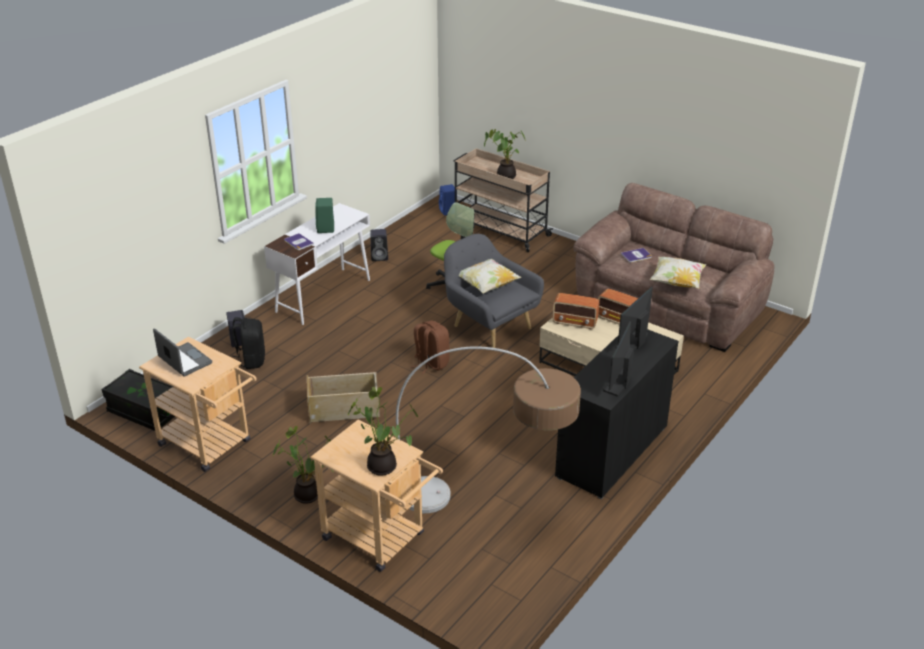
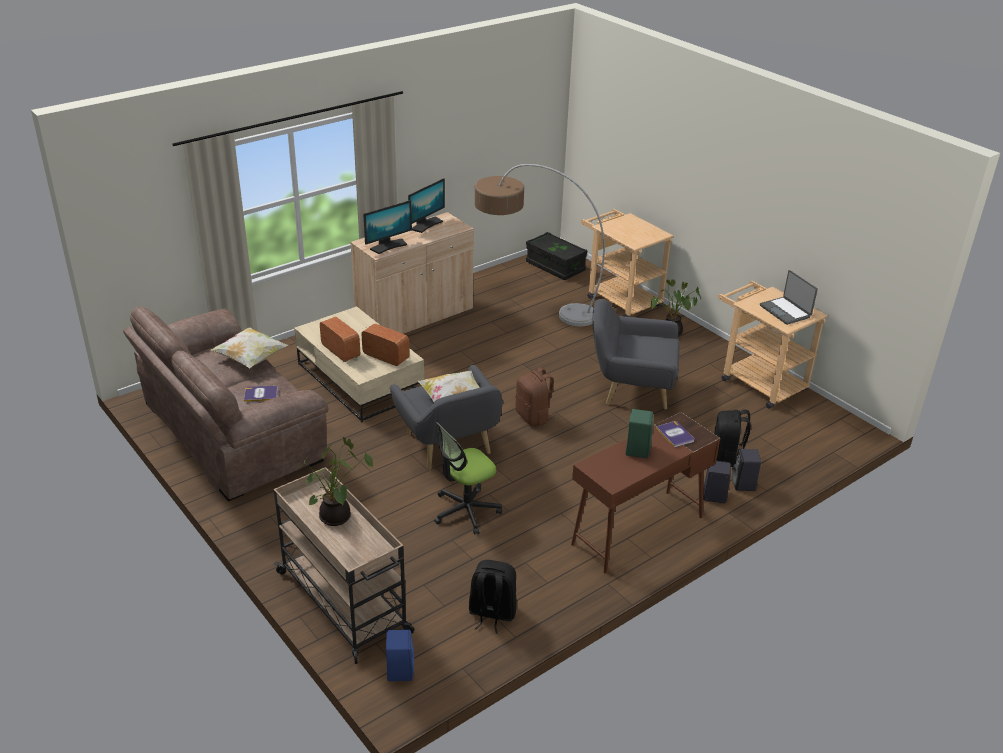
camera: 165 degrees left, 0 degrees up
black storage box [101,369,180,431] -> black storage box moved to [526,232,587,280]
white desk [264,203,370,325] -> brown desk [571,412,720,573]
beige storage box [307,372,380,424] -> grey armchair [592,299,679,410]
potted plant [348,387,418,476] -> none
black speaker [370,229,388,261] -> black speaker moved to [703,461,731,503]
black cabinet [555,329,679,499] -> beige cabinet [350,212,474,334]
none -> black backpack [469,560,517,634]

